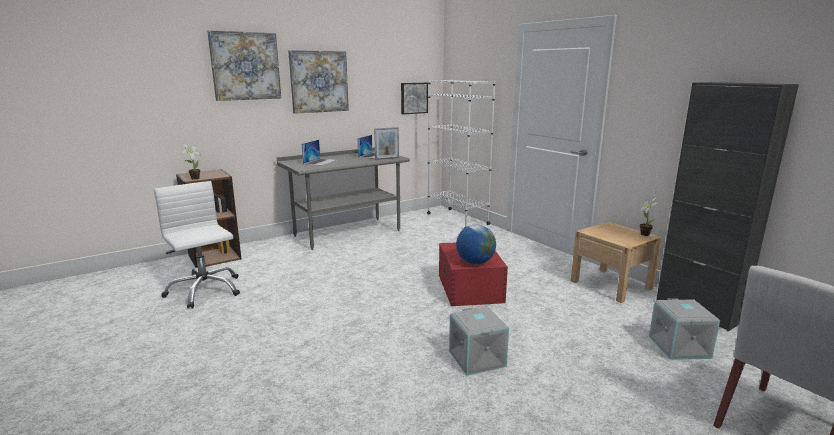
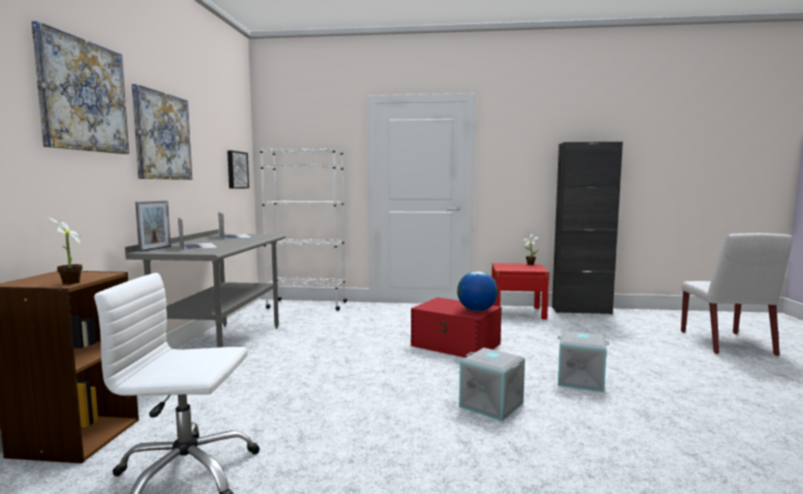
camera: 50 degrees left, 10 degrees down
picture frame [374,127,399,160] -> picture frame moved to [135,200,171,252]
beige nightstand [571,222,662,303] -> red nightstand [492,263,549,320]
grey storage box [649,298,720,360] -> grey storage box moved to [459,348,525,421]

